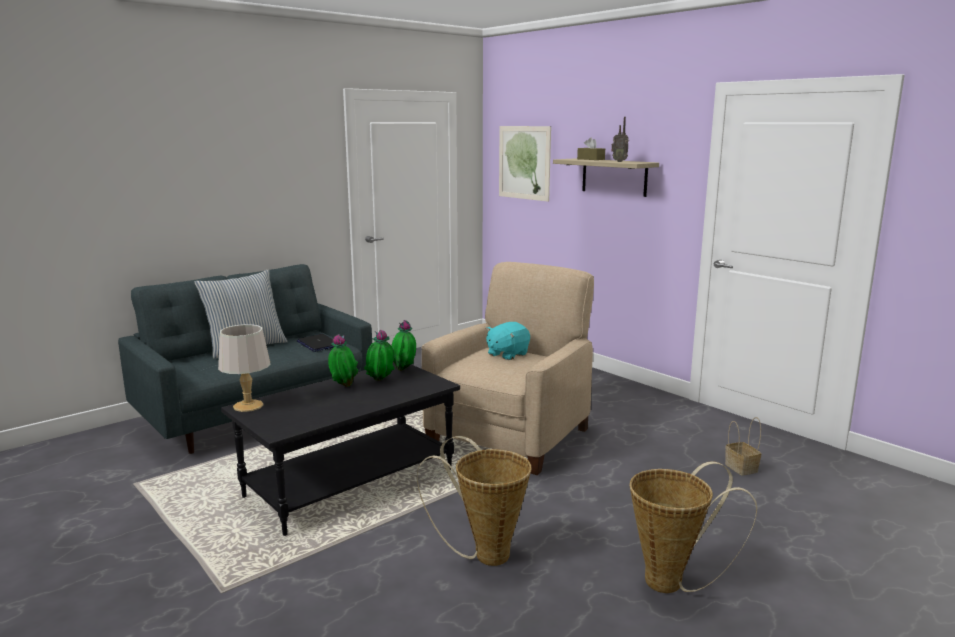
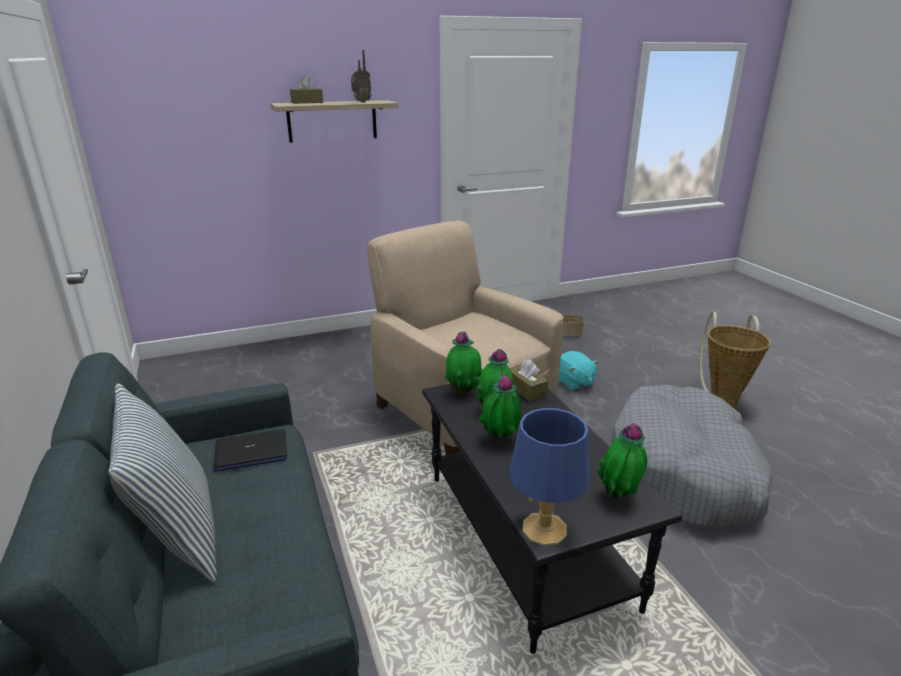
camera: 70 degrees left, 10 degrees up
grey table lamp [218,324,270,412] -> blue table lamp [509,408,591,546]
basket [417,436,532,566] -> grey dog bed [611,385,772,528]
turquoise plush toy [486,322,530,360] -> turquoise plush toy moved to [559,351,599,391]
picture [499,126,551,202] -> none
none -> brown tissue box [510,359,548,402]
none -> potted plant [598,423,647,498]

